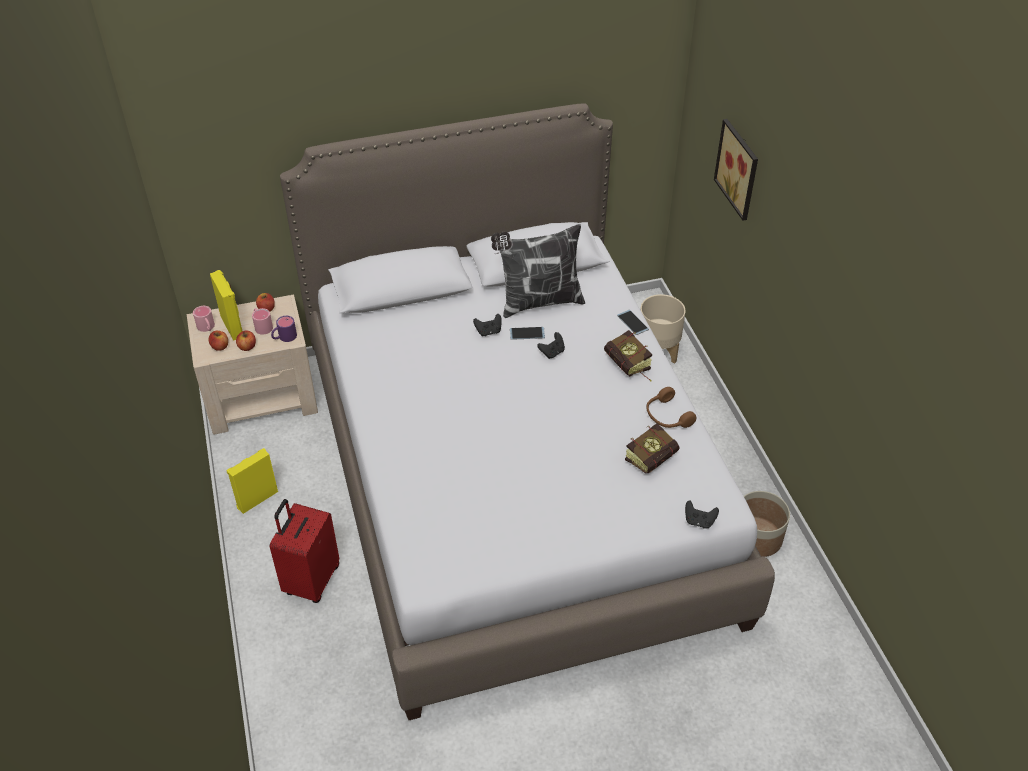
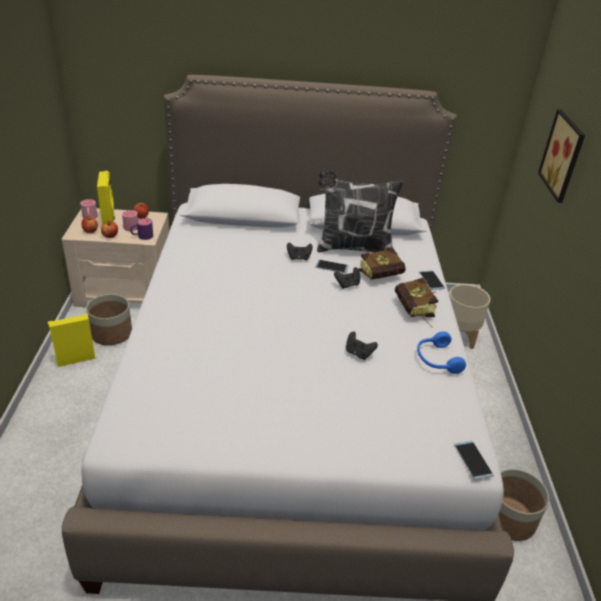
camera: 15 degrees right, 10 degrees down
red suitcase [270,499,339,603] -> none
book [625,423,680,474] -> book moved to [359,247,406,280]
brown headphones [646,387,697,428] -> blue headphones [417,331,466,374]
black game controller [685,500,719,529] -> black game controller moved to [346,332,378,360]
none -> planter [86,294,132,345]
none -> phone [454,441,494,480]

